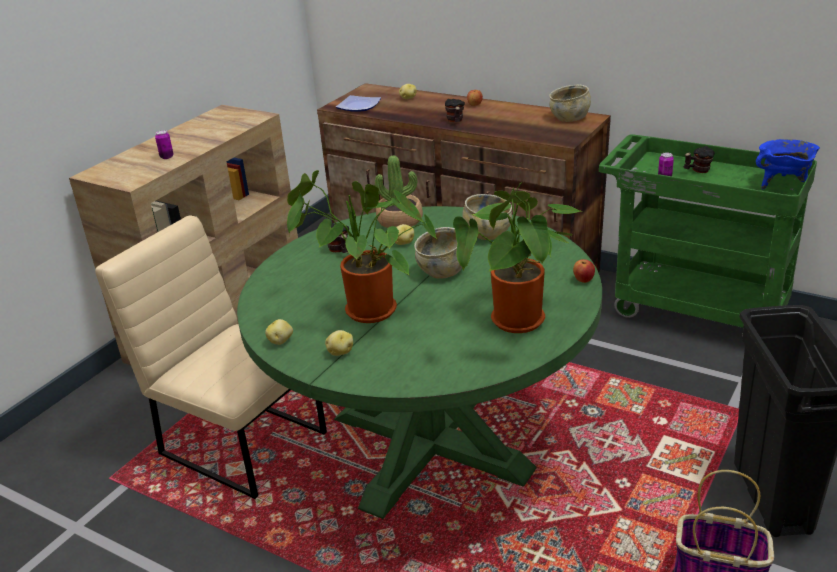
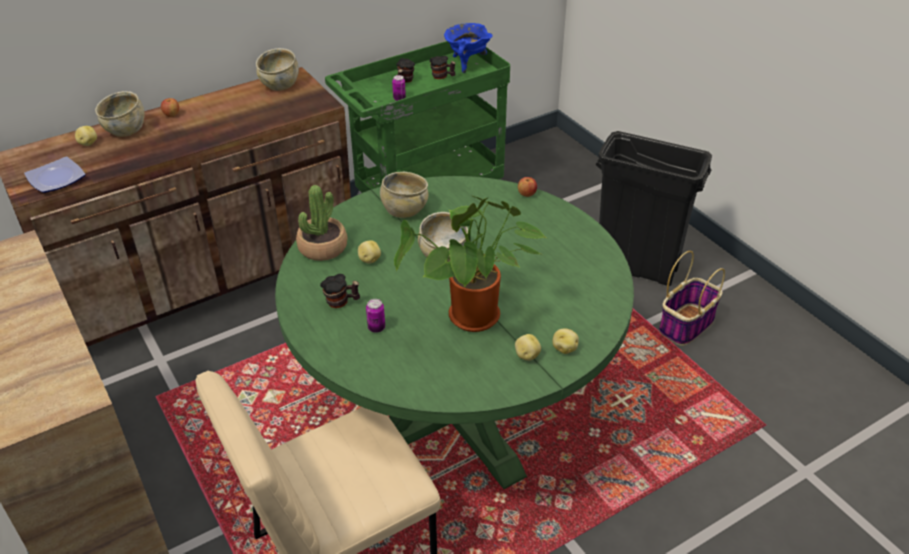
camera: 65 degrees left, 10 degrees up
can [155,130,174,159] -> can moved to [366,299,385,333]
potato [265,319,293,345] -> potato moved to [553,328,579,354]
mug [445,99,465,122] -> mug moved to [430,56,456,79]
potted plant [453,182,583,333] -> none
none -> beige bowl [95,91,145,137]

